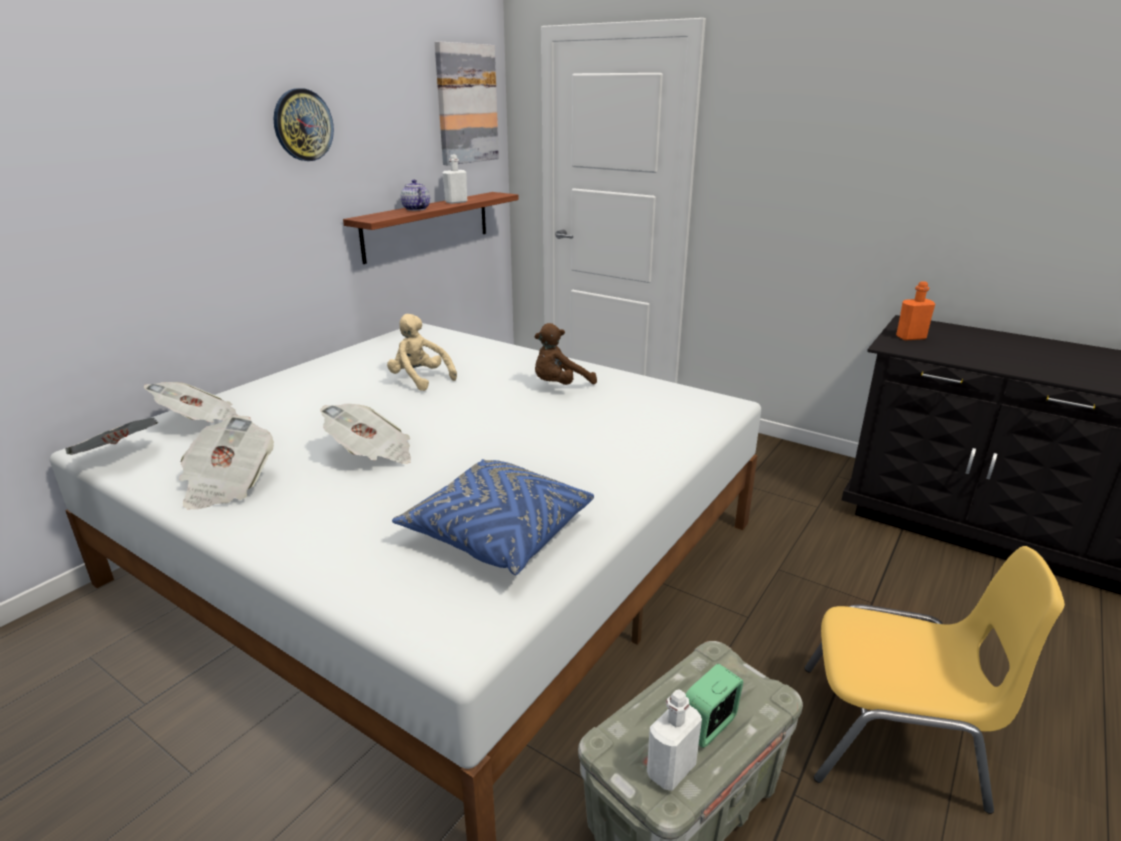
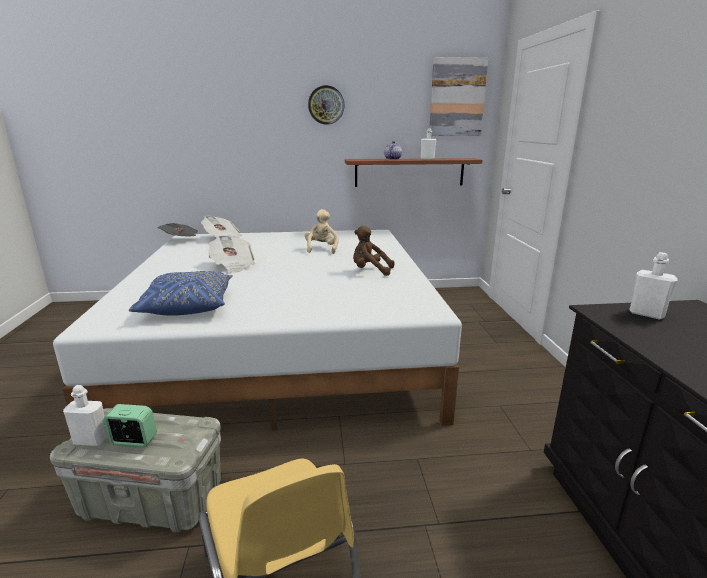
camera: 50 degrees right, 5 degrees down
newspaper [179,416,274,510] -> none
orange bottle [896,281,935,340] -> white bottle [629,252,678,320]

